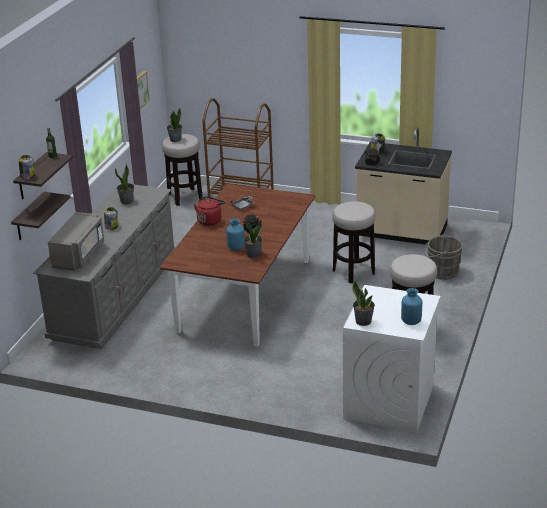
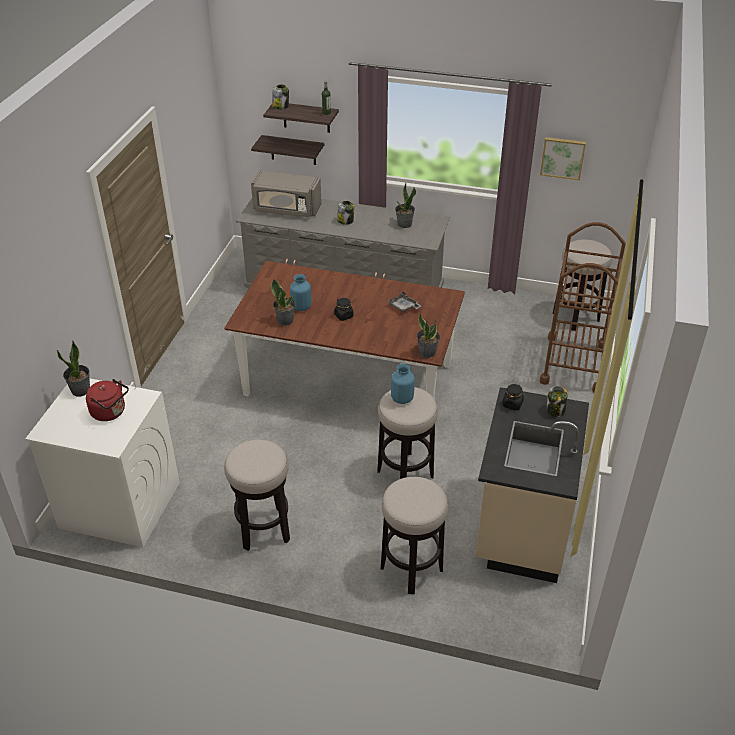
camera: 85 degrees right, 10 degrees up
potted plant [167,108,182,142] -> potted plant moved to [417,313,440,358]
red kettle [194,197,225,226] -> red kettle moved to [86,379,129,421]
blue vase [401,288,422,325] -> blue vase moved to [391,364,415,404]
grey bucket [424,234,463,280] -> stool [381,477,448,594]

